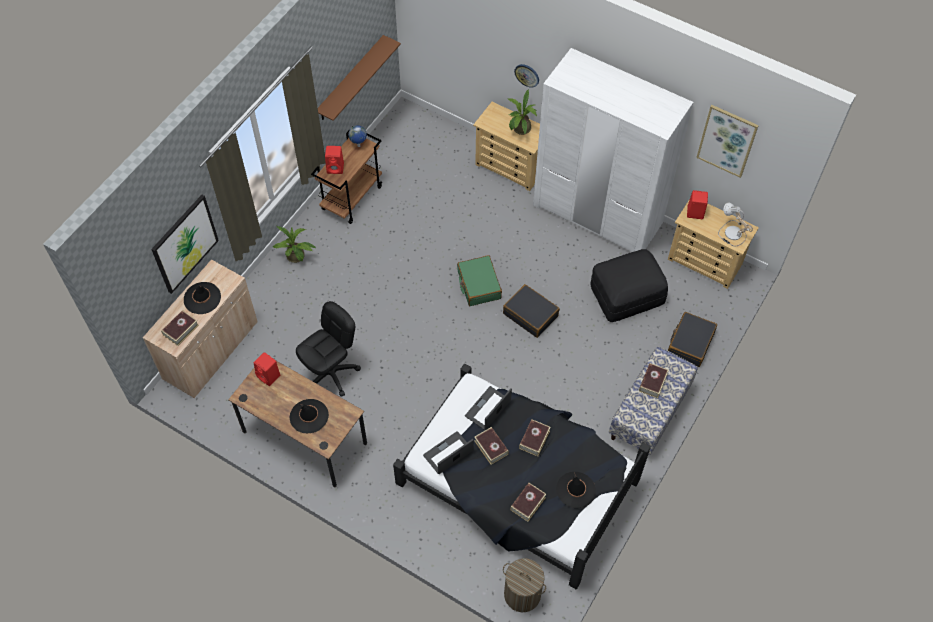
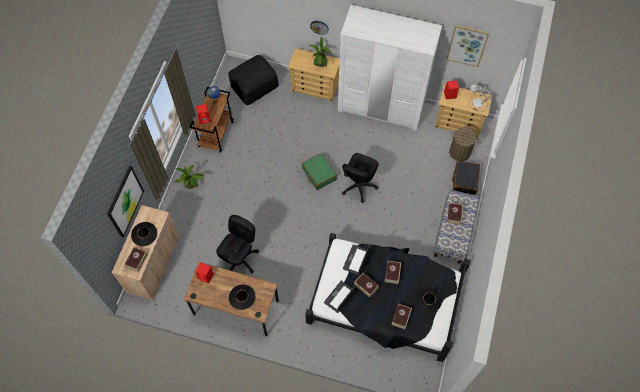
camera: 15 degrees left, 5 degrees up
brown shelf [318,35,401,121] -> none
black suitcase [503,284,560,338] -> black office chair [342,153,379,203]
laundry basket [503,558,546,612] -> laundry basket moved to [449,127,479,161]
black ottoman [591,249,668,322] -> black ottoman moved to [228,55,279,105]

